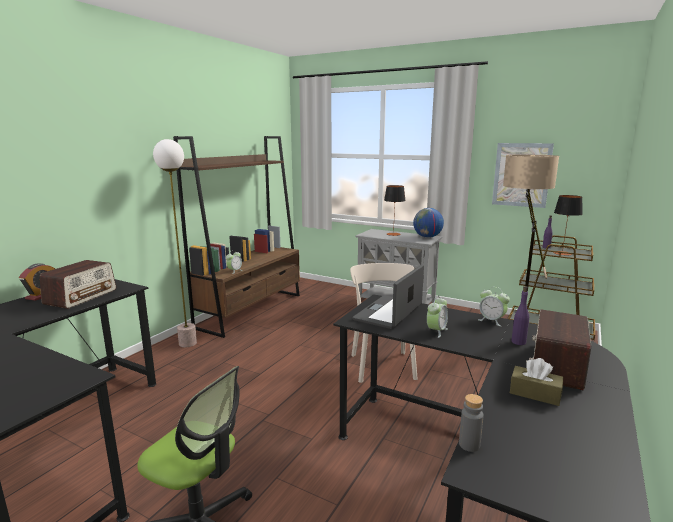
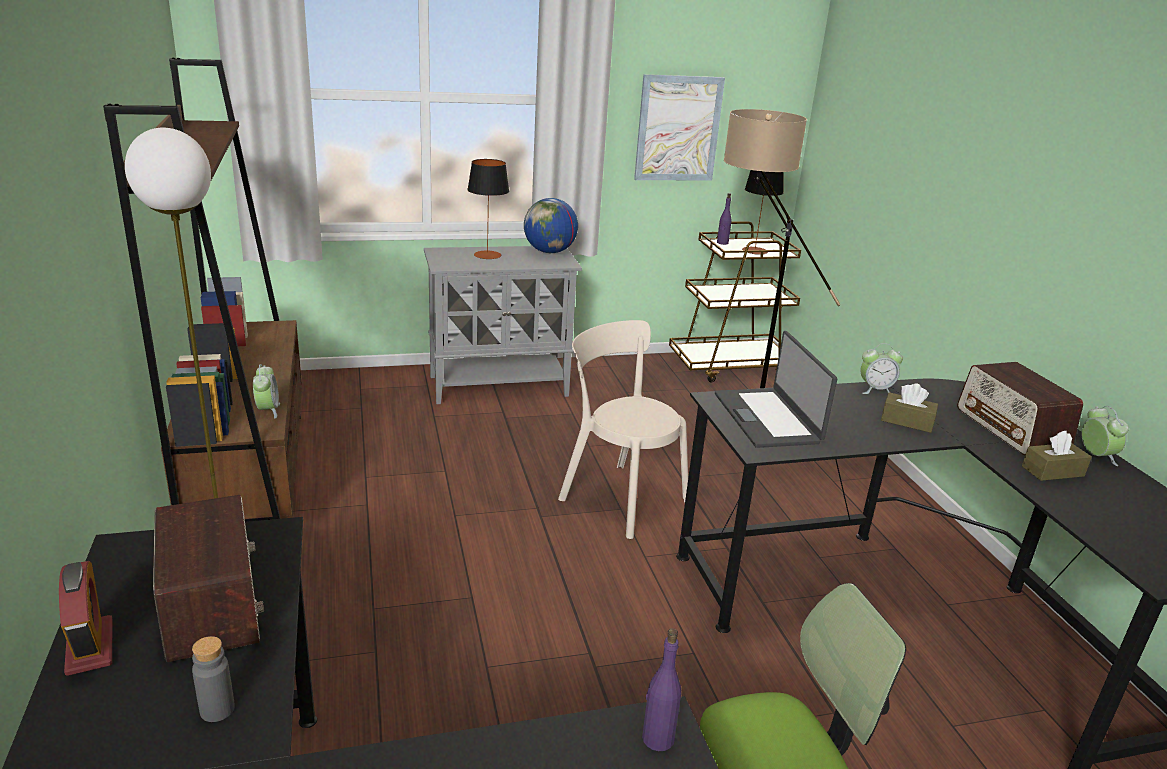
camera: 45 degrees left, 10 degrees up
alarm clock [427,295,448,338] -> alarm clock moved to [1081,406,1129,466]
grey bottle [459,394,484,452] -> grey bottle moved to [192,636,235,722]
purple bottle [511,286,529,345] -> purple bottle moved to [642,628,681,751]
none -> brown tissue box [881,383,938,433]

